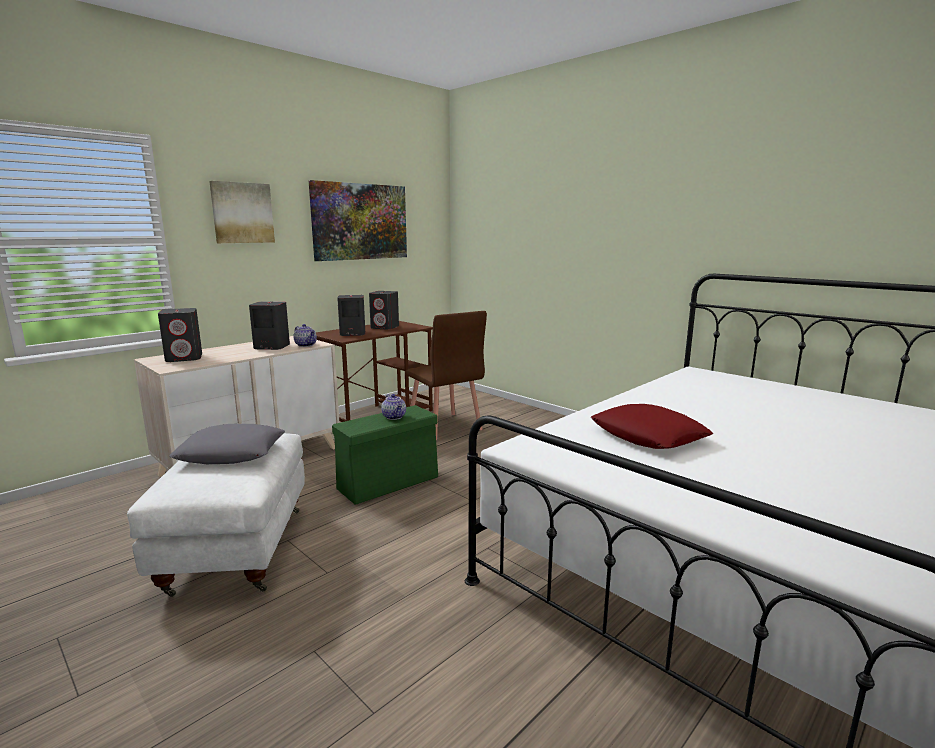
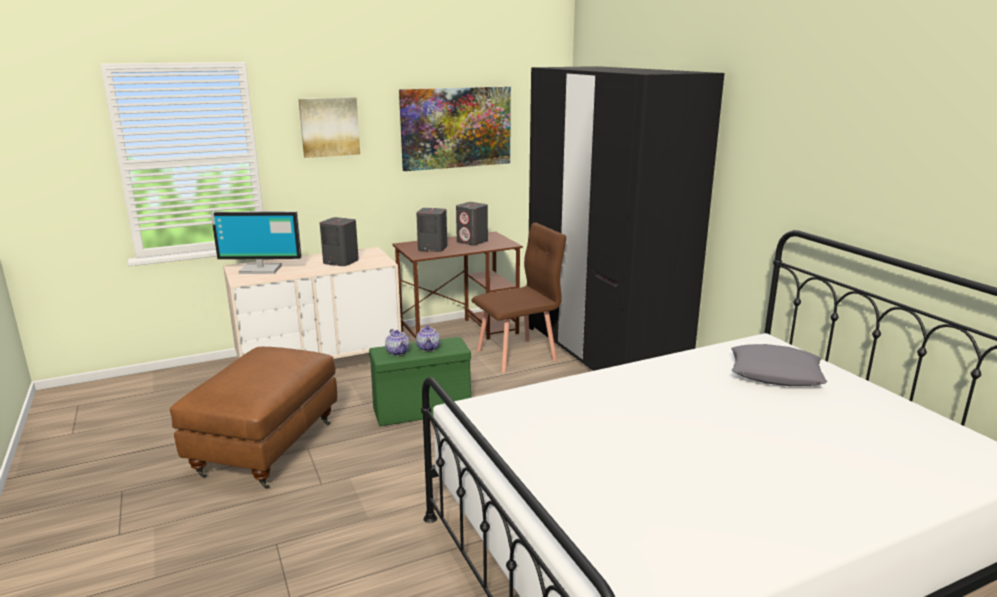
camera: 20 degrees right, 5 degrees up
white ottoman [127,433,305,597] -> brown ottoman [170,347,337,489]
grey speaker [158,308,202,362] -> monitor [211,211,302,274]
grey pillow [169,424,285,464] -> grey pillow moved to [731,344,828,386]
teapot [294,324,317,347] -> teapot moved to [385,329,410,356]
brown chair [405,311,487,441] -> brown chair turned 105 degrees counterclockwise [471,223,566,373]
red pillow [591,404,713,449] -> none
none -> black wardrobe [529,66,725,371]

